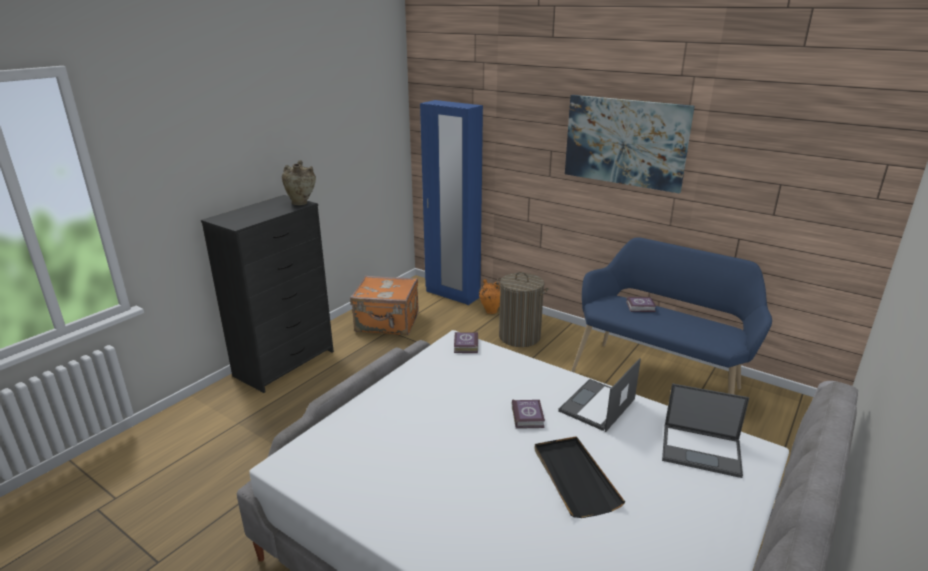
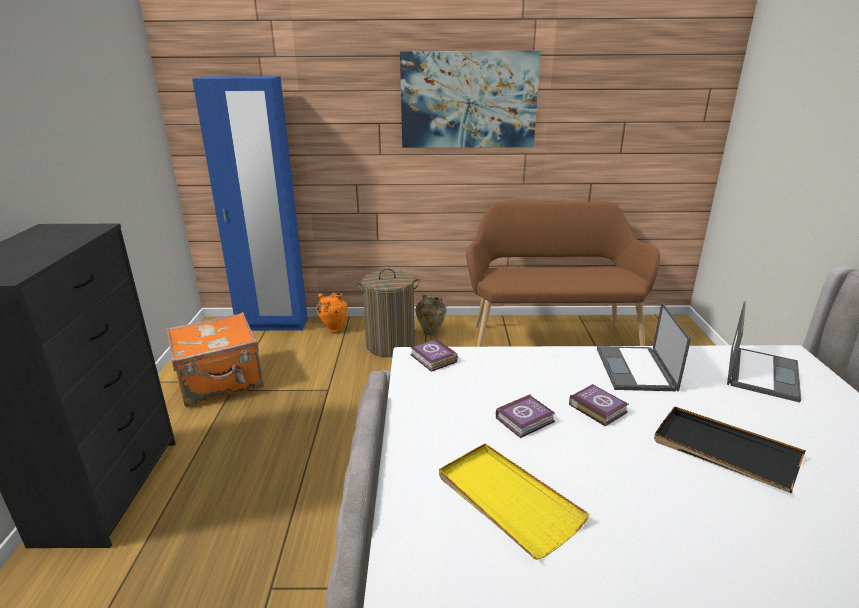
camera: 35 degrees left, 0 degrees up
beige vase [282,160,316,205] -> beige vase moved to [415,293,446,335]
blue bench [571,237,772,394] -> brown bench [466,202,660,347]
book [626,297,656,312] -> book moved to [496,394,555,438]
laptop [662,383,749,478] -> laptop turned 45 degrees counterclockwise [727,301,801,402]
none -> yellow tray [439,443,590,560]

